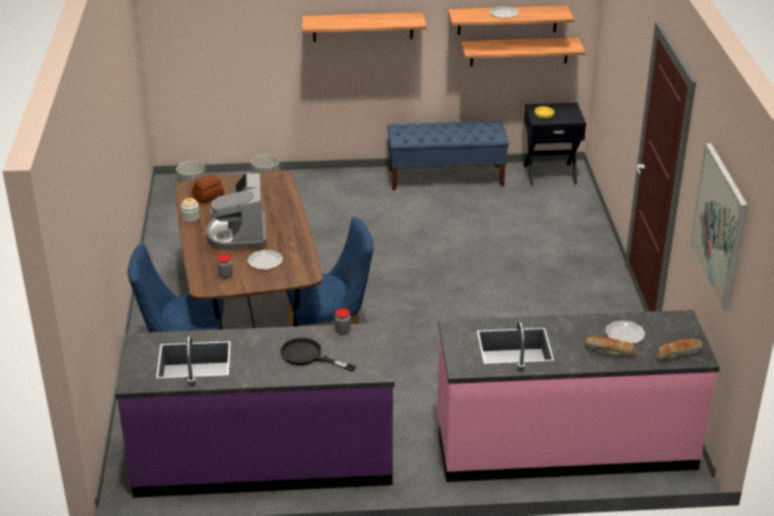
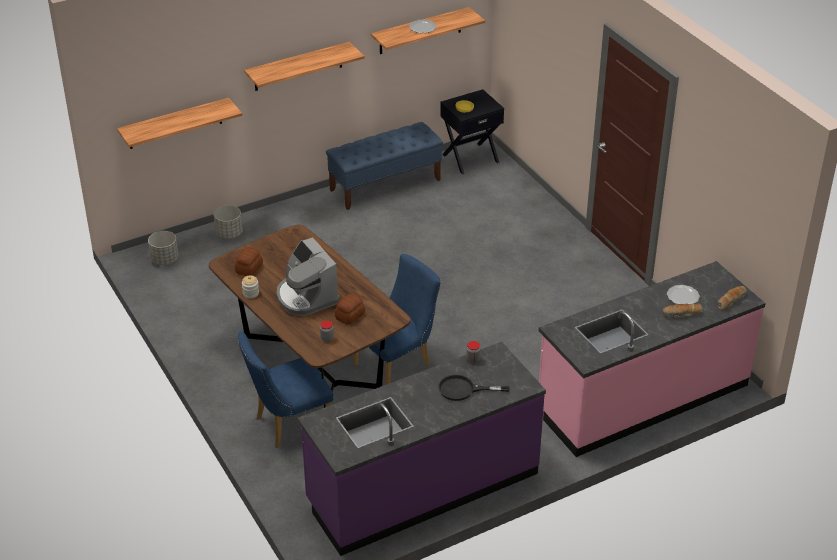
camera: 25 degrees left, 5 degrees up
plate [247,250,283,270] -> bread [335,294,365,324]
shelf [461,38,585,66] -> shelf moved to [117,98,242,149]
picture [690,143,748,310] -> none

